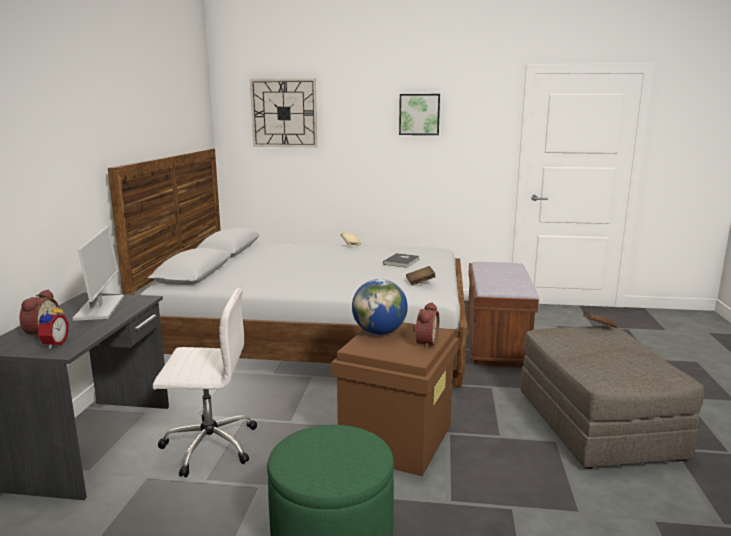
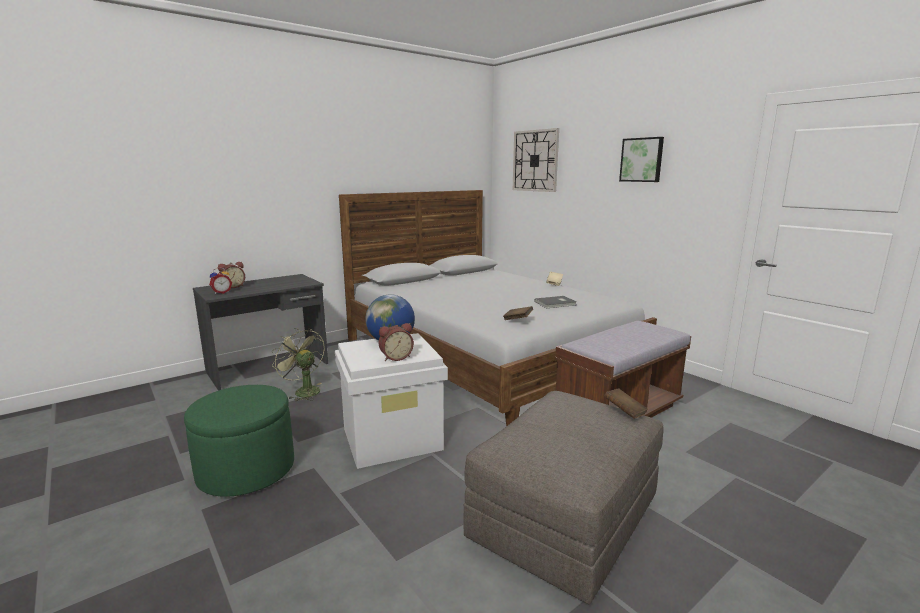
camera: 45 degrees right, 0 degrees up
monitor [73,226,124,321] -> none
white office chair [153,288,257,477] -> green fan [271,328,325,401]
brown storage box [331,322,459,476] -> white storage box [335,333,448,469]

